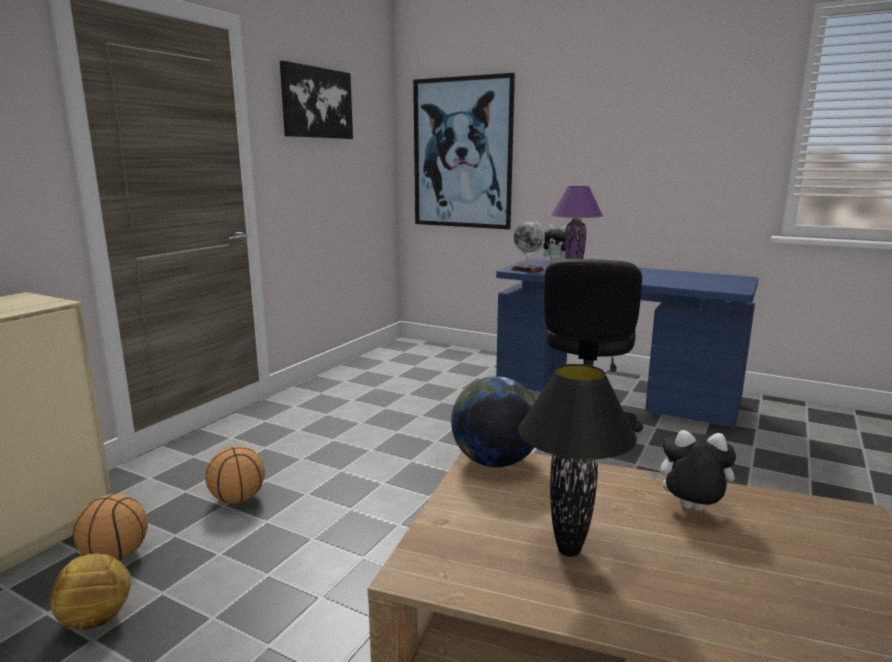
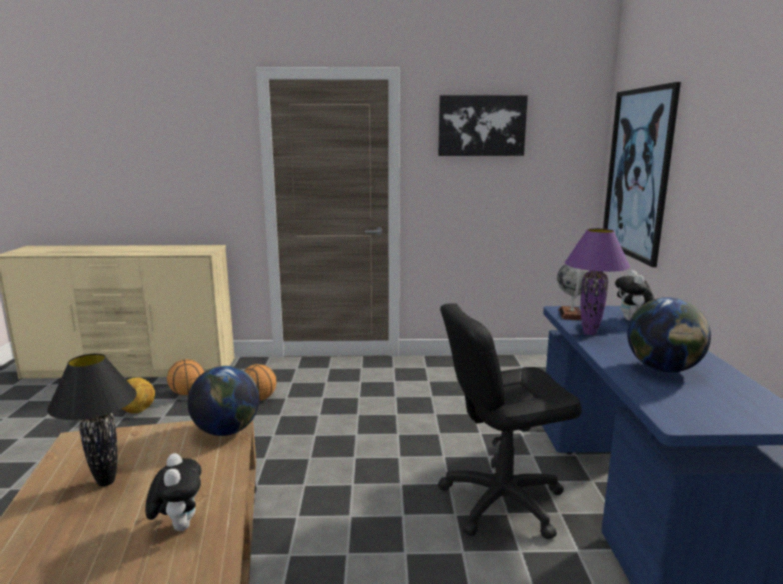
camera: 60 degrees right, 0 degrees up
none -> globe [627,297,711,373]

